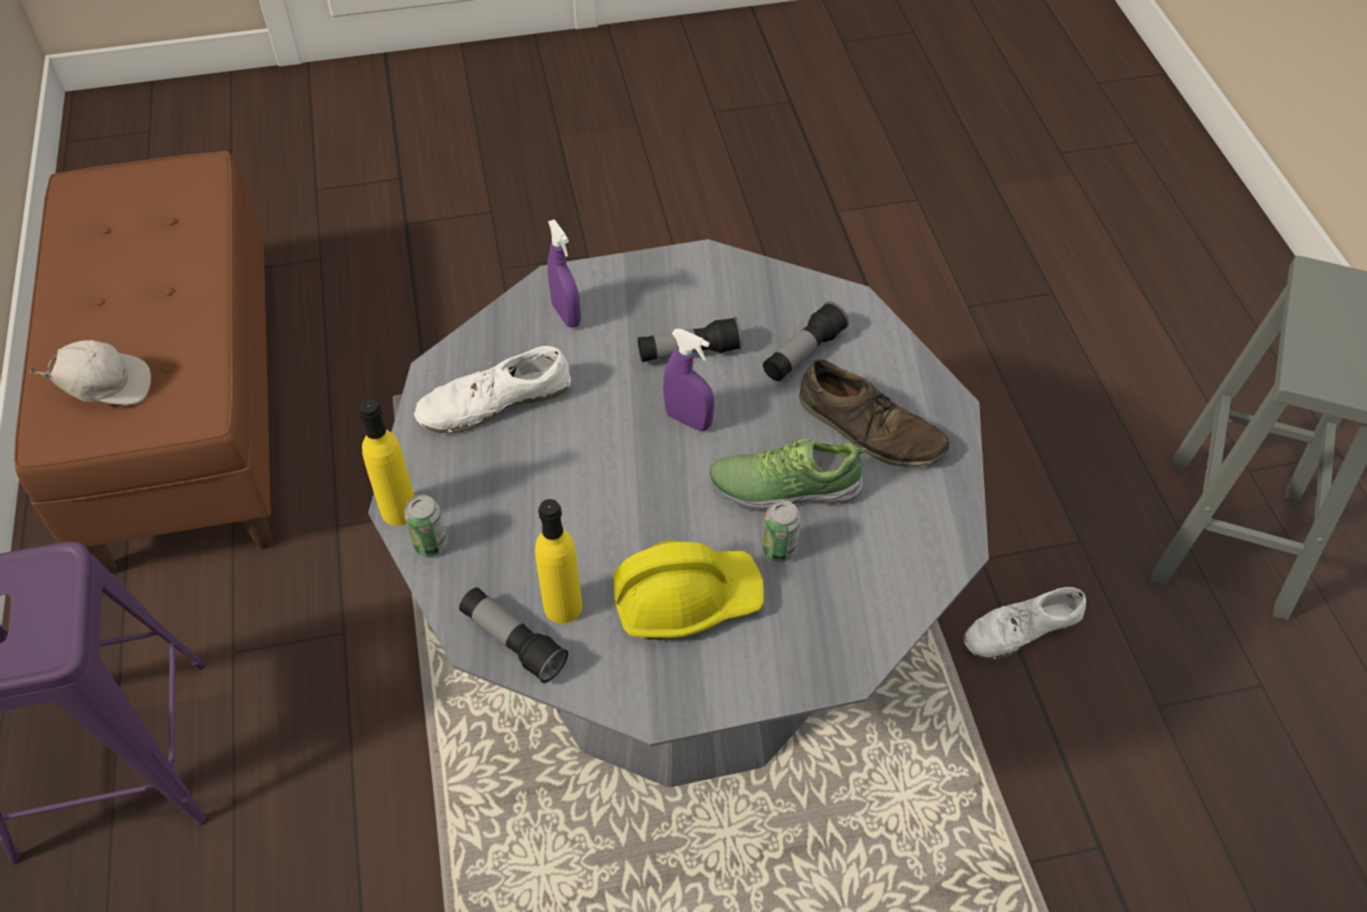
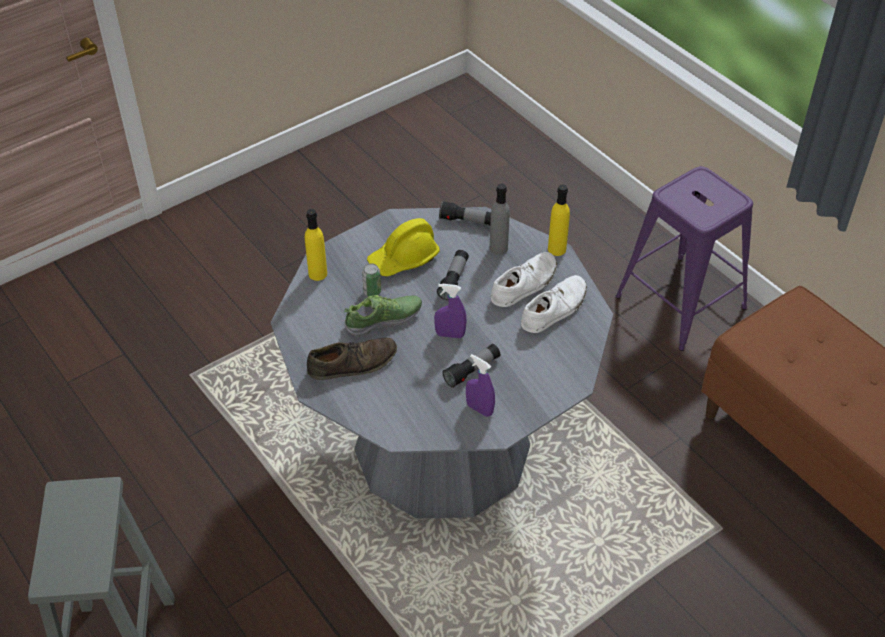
camera: 155 degrees right, 5 degrees down
white cap [29,340,151,405] -> none
can [404,495,448,557] -> none
yellow bottle [535,499,582,624] -> yellow bottle moved to [305,209,327,281]
purple spray bottle [547,220,581,328] -> purple spray bottle moved to [466,354,495,417]
flashlight [763,302,849,381] -> flashlight moved to [437,250,469,300]
brown shoe [799,359,950,467] -> brown shoe turned 150 degrees clockwise [307,338,397,380]
white shoe [963,587,1086,660] -> white shoe moved to [491,252,557,307]
none -> grey bottle [490,184,510,255]

